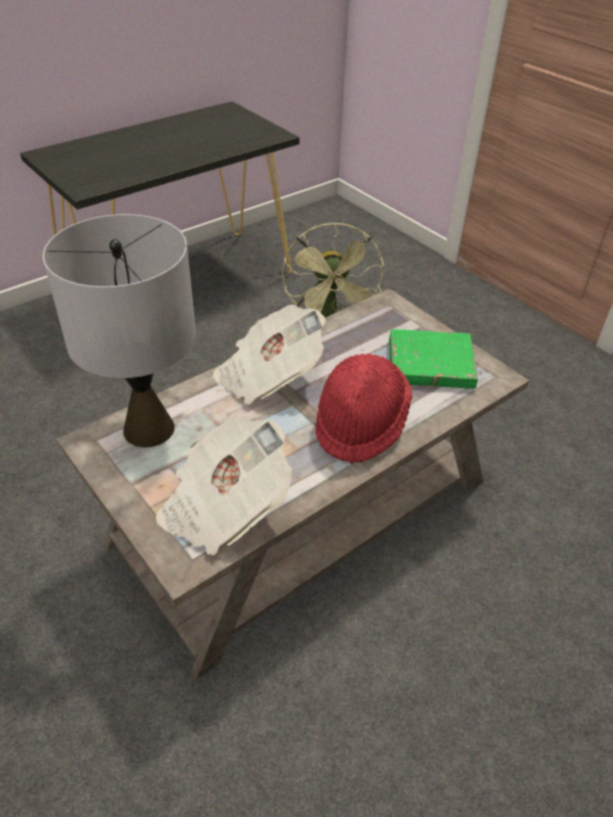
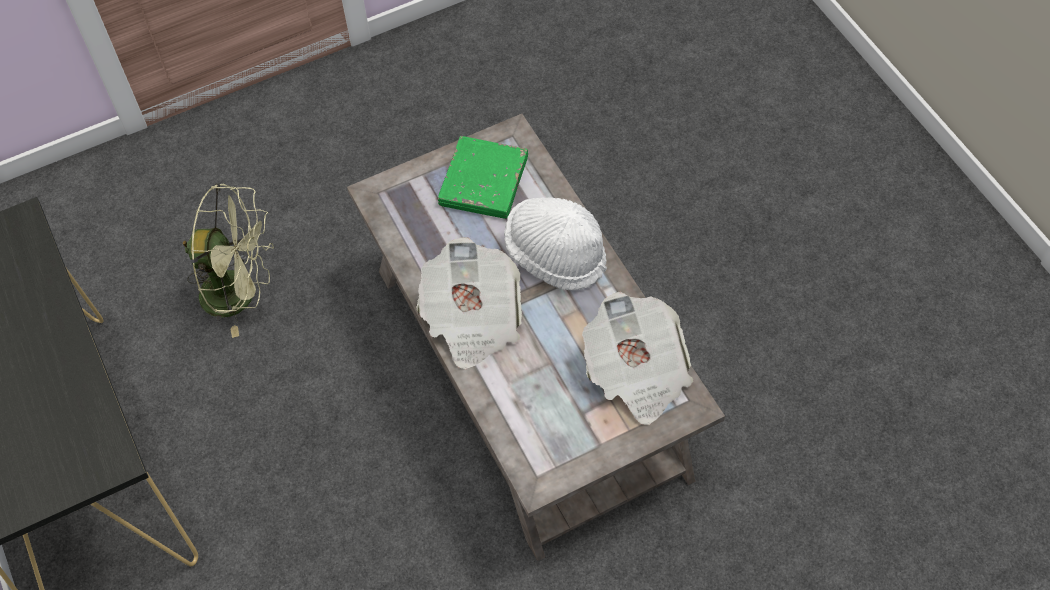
camera: 75 degrees left, 15 degrees up
grey table lamp [43,214,196,447] -> none
red hat [315,354,412,464] -> white hat [504,197,607,290]

